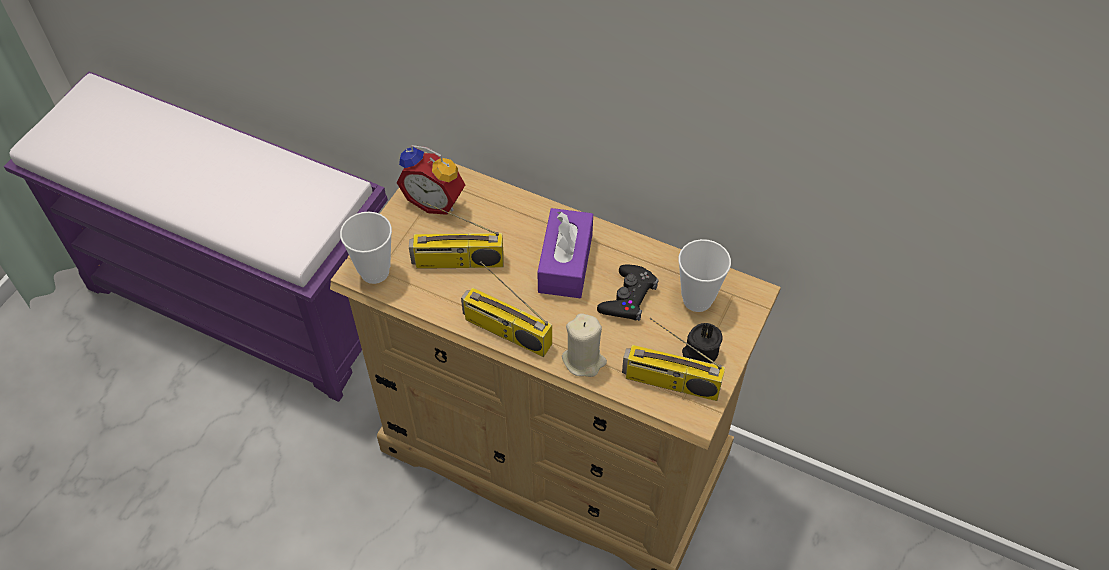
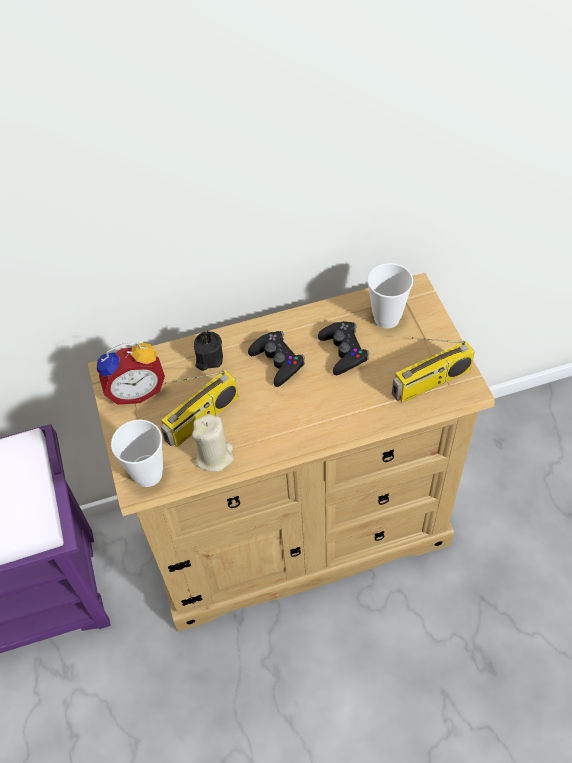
camera: 40 degrees left, 0 degrees up
radio [461,262,552,357] -> none
purple tissue box [537,208,593,298] -> black game controller [248,331,305,387]
beige candle [562,313,607,377] -> beige candle moved to [192,414,234,472]
black candle [682,323,722,363] -> black candle moved to [194,331,223,371]

